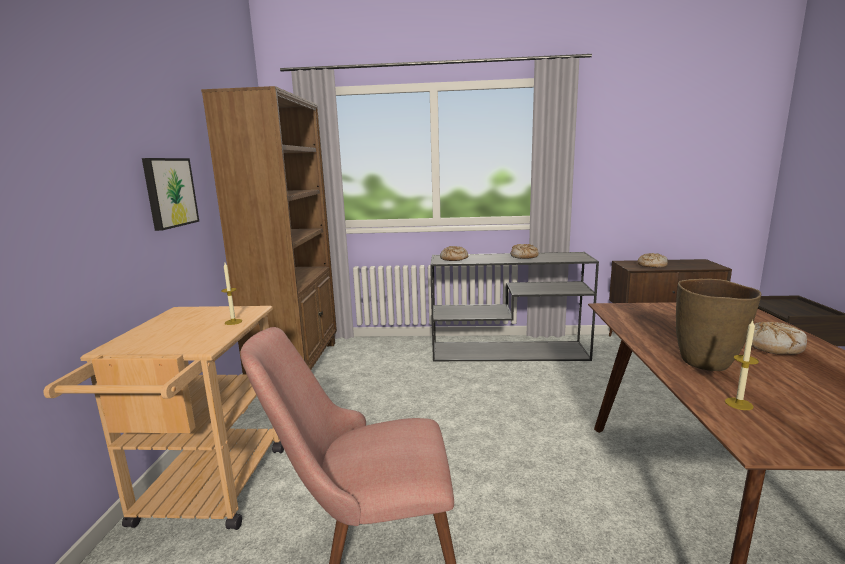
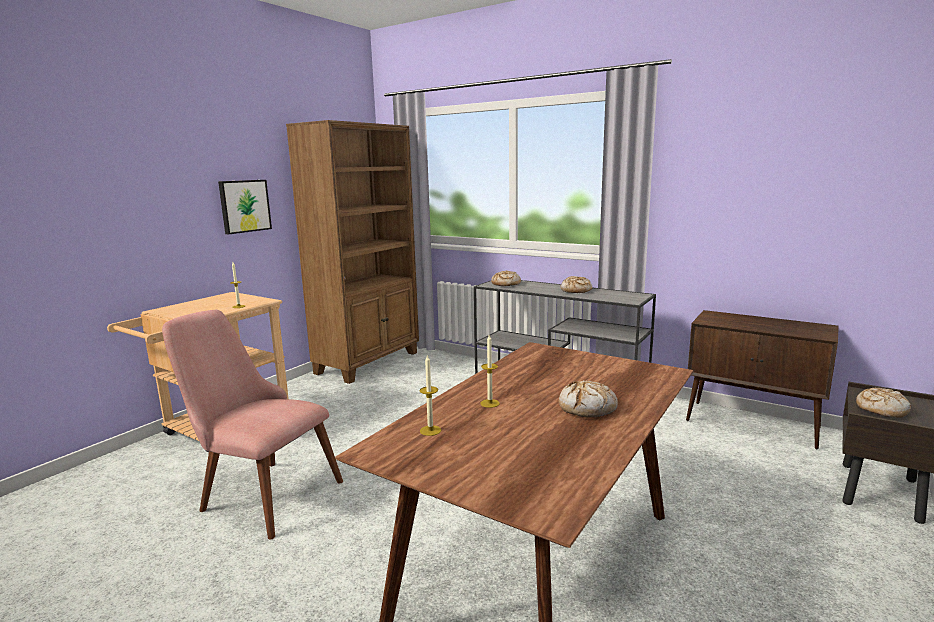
camera: 30 degrees right, 0 degrees up
bread [637,253,668,268] -> bread moved to [856,388,911,418]
brown vase [676,279,761,371] -> candle [480,335,500,408]

